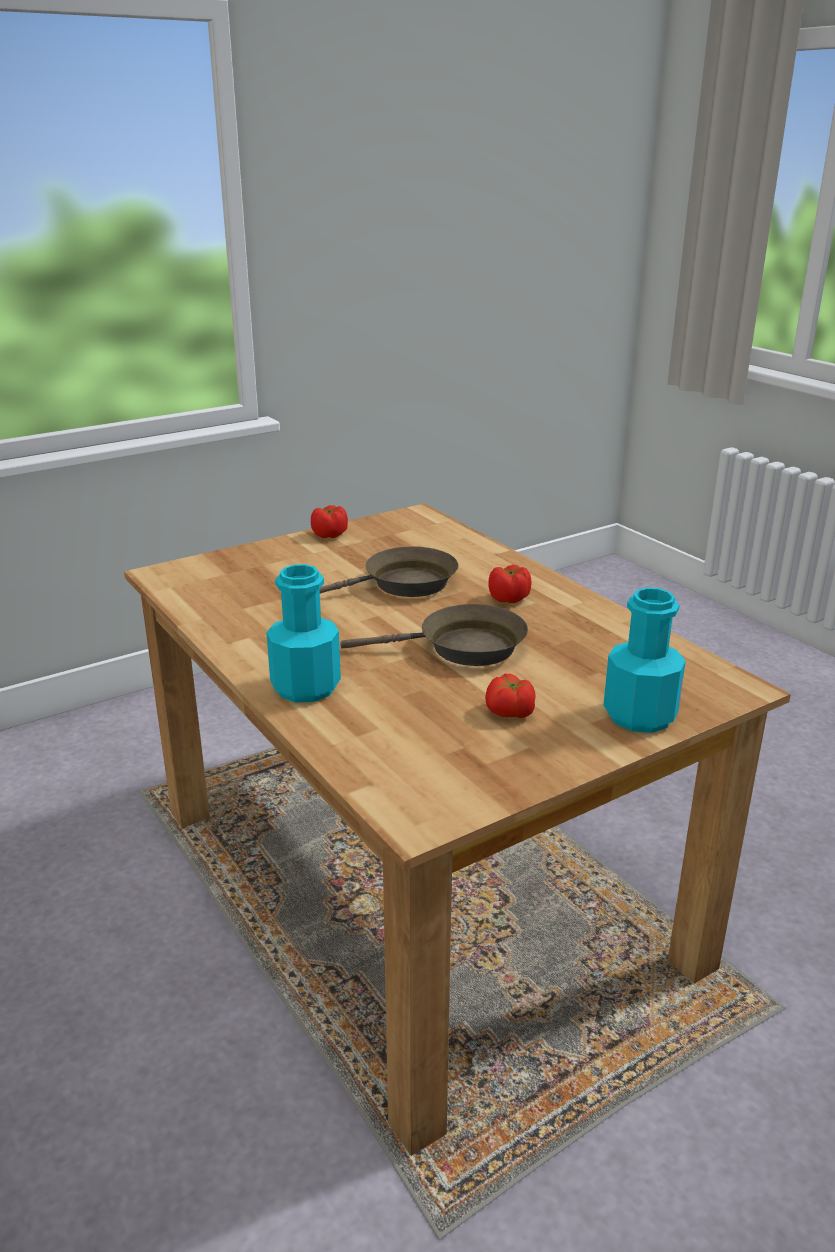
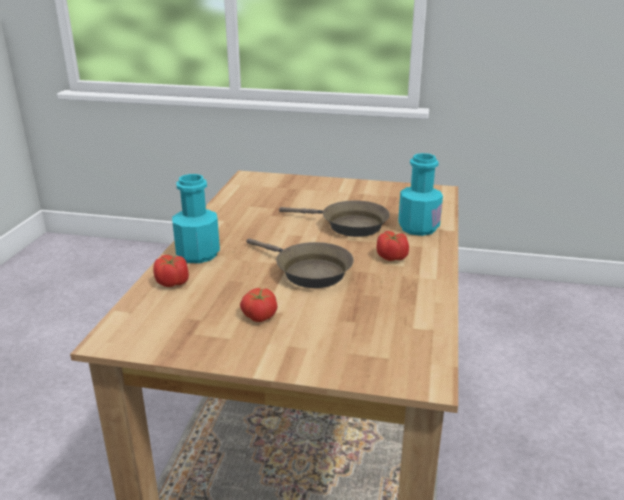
camera: 45 degrees right, 0 degrees up
tomato [311,505,348,538] -> tomato moved to [153,255,189,287]
turquoise bottle [604,588,686,733] -> turquoise bottle moved to [398,153,443,236]

